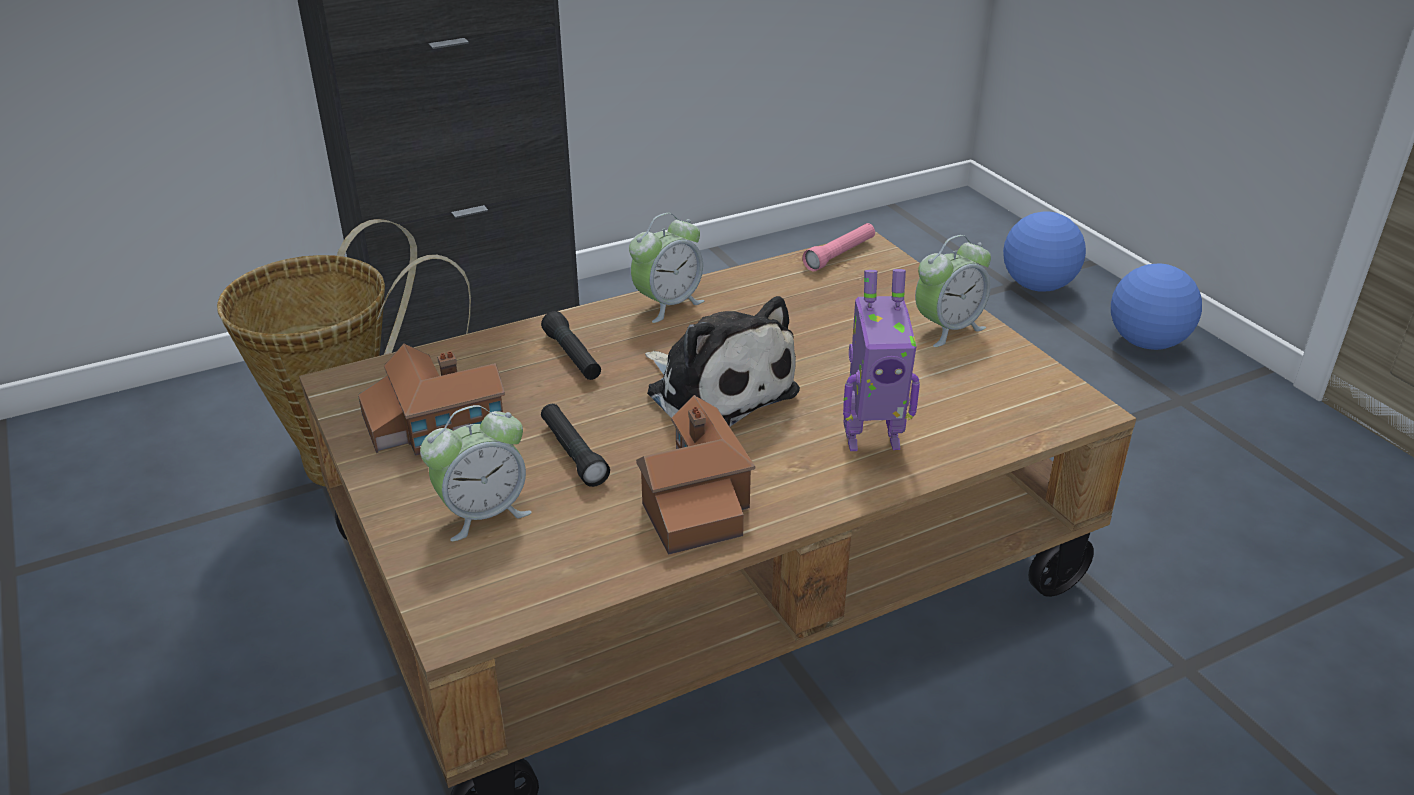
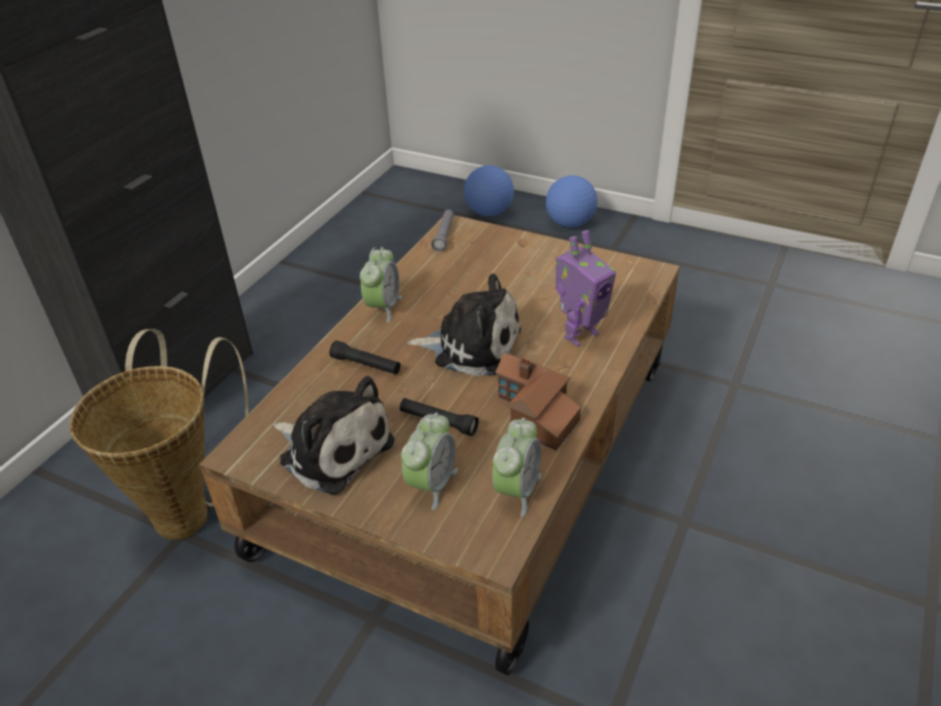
camera: 35 degrees left, 5 degrees up
toy house [358,343,505,456] -> plush toy [273,376,394,495]
pink flashlight [802,223,875,271] -> grey flashlight [431,210,454,252]
alarm clock [915,235,991,347] -> alarm clock moved to [492,418,542,517]

